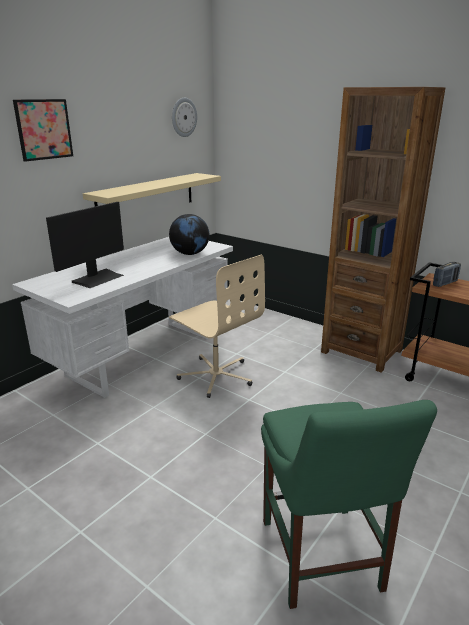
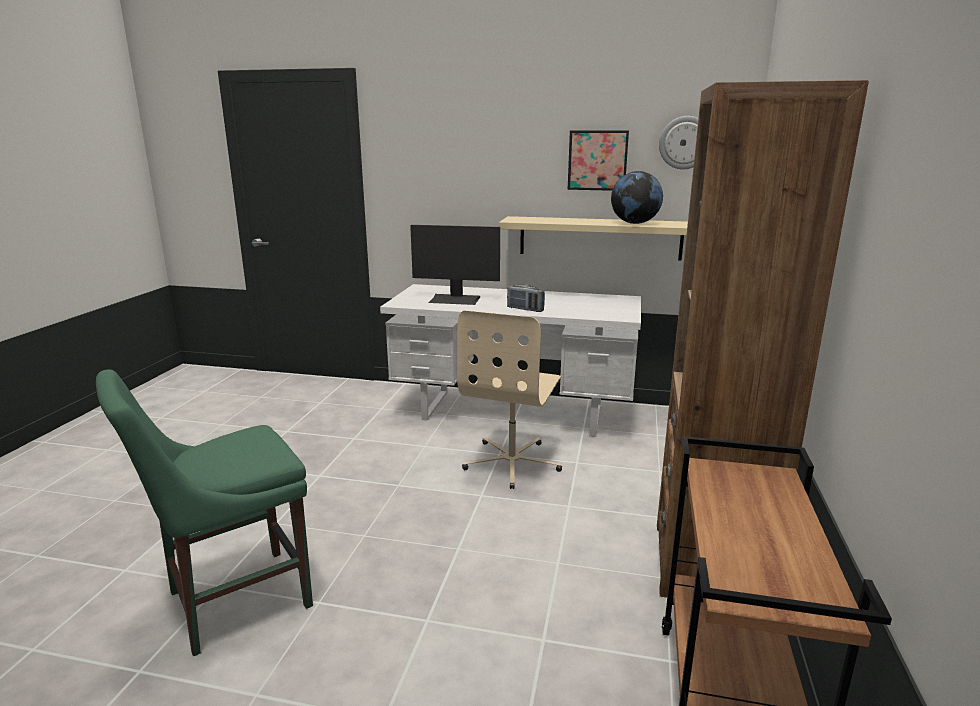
camera: 65 degrees right, 5 degrees down
picture [13,99,73,162] -> picture moved to [568,130,629,191]
globe [169,214,209,255] -> globe moved to [611,171,663,224]
radio [433,262,461,287] -> radio moved to [507,284,545,312]

